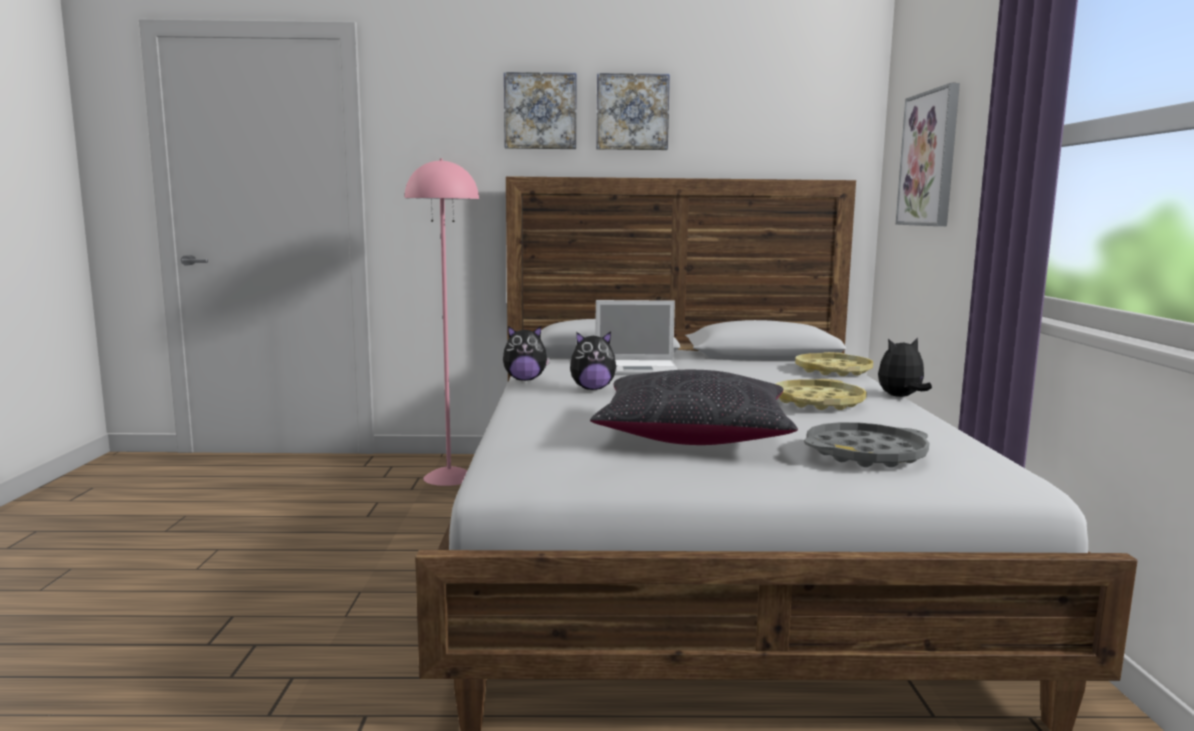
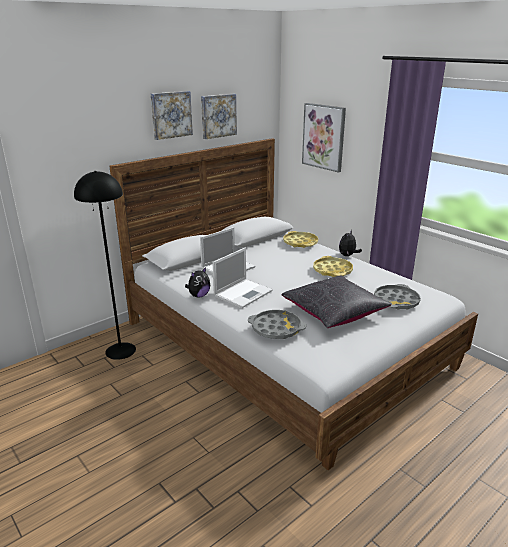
camera: 40 degrees left, 15 degrees up
pink floor lamp [405,158,479,486] -> black floor lamp [74,171,136,360]
picture [504,72,577,149] -> picture moved to [201,94,237,139]
plush toy [570,331,617,390] -> laptop [212,248,273,308]
none -> grey tray [248,310,306,339]

